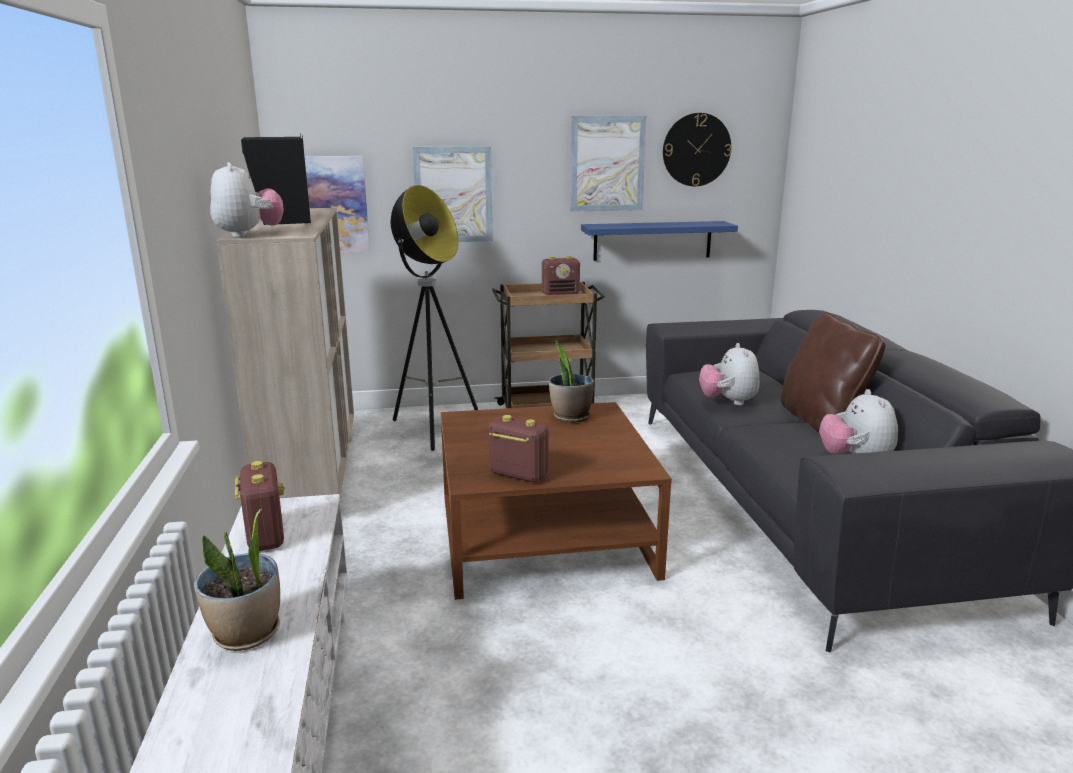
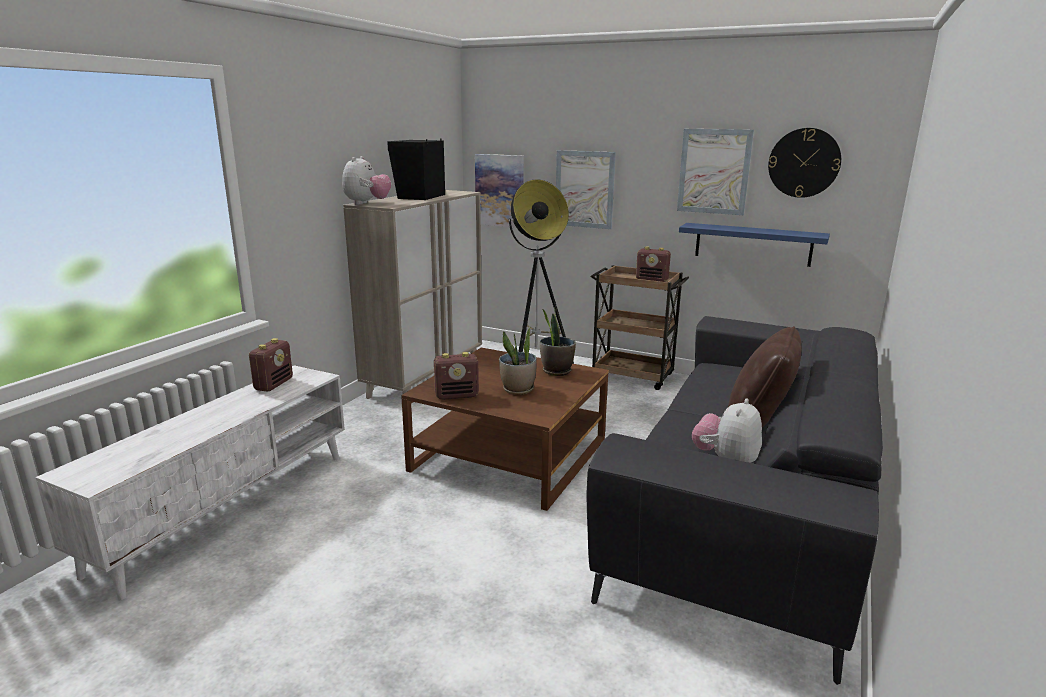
camera: 35 degrees right, 0 degrees up
potted plant [194,509,280,651] -> potted plant moved to [499,328,537,395]
radio [489,415,549,482] -> radio turned 105 degrees clockwise [434,352,479,400]
plush toy [699,343,760,406] -> none

